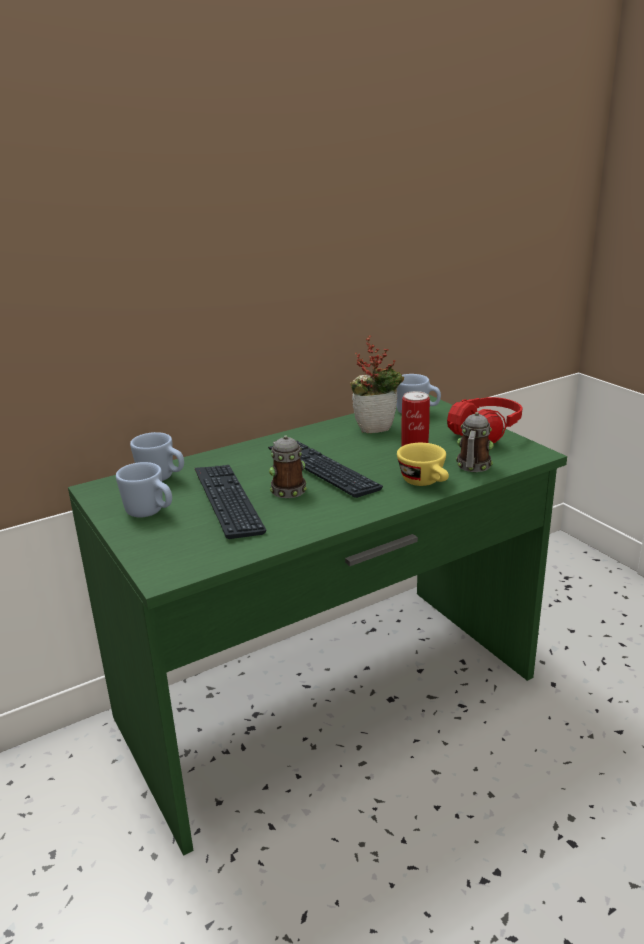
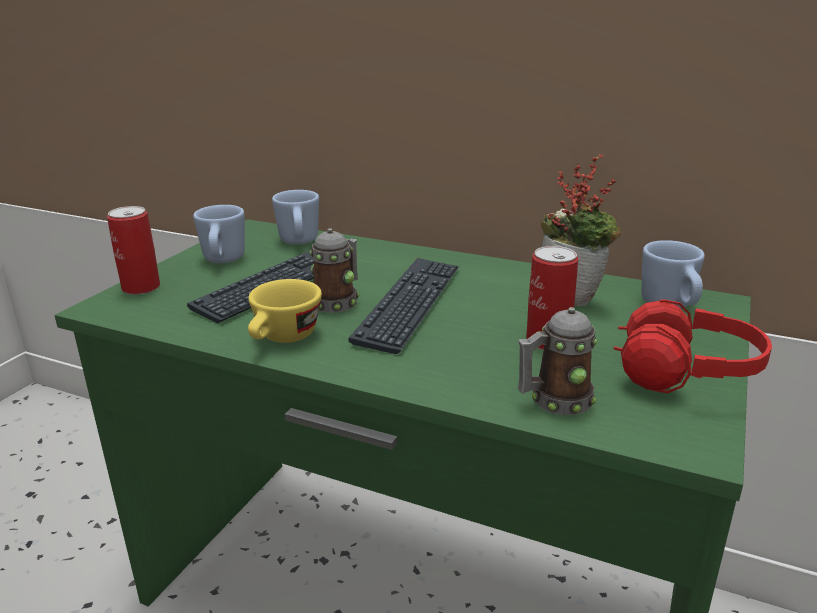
camera: 55 degrees right, 0 degrees up
yellow cup [397,443,449,486] -> yellow cup moved to [248,279,322,343]
none -> can [107,206,160,295]

